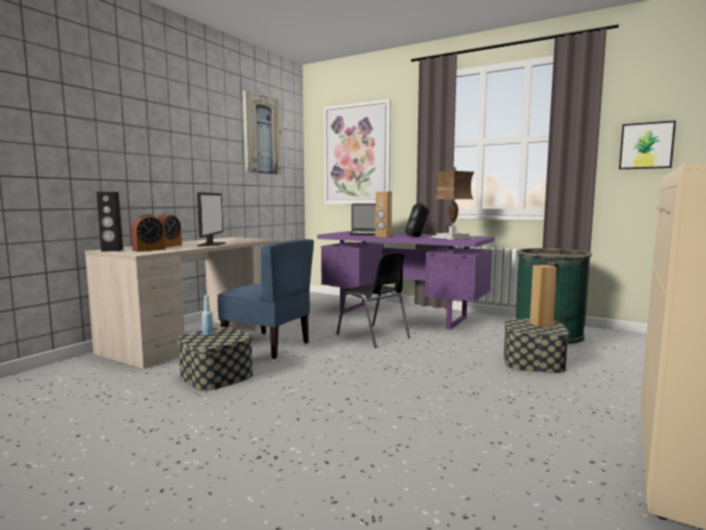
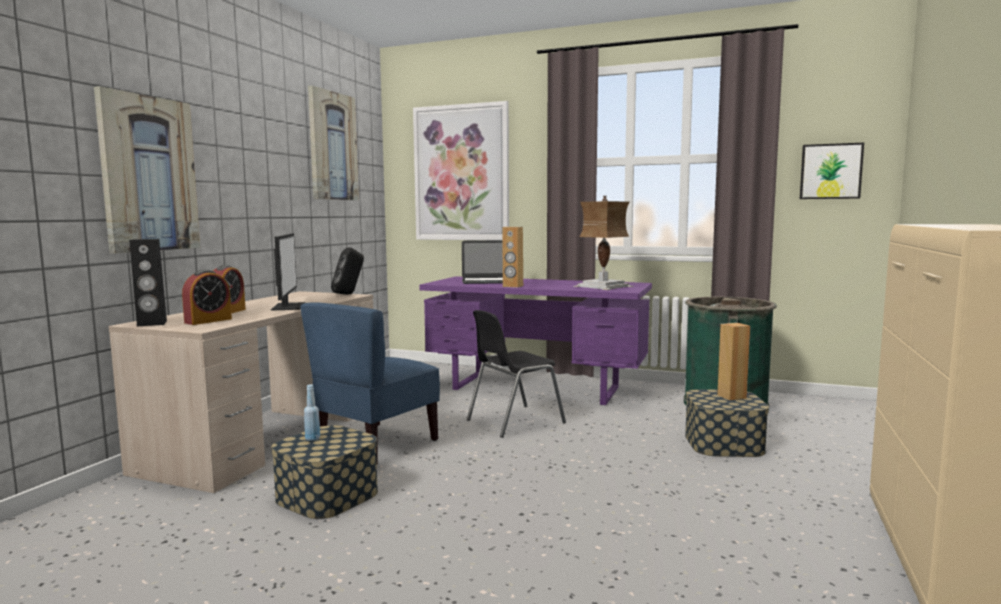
camera: 10 degrees left, 0 degrees up
blue chair [217,239,314,359] -> blue chair turned 105 degrees clockwise [300,302,440,464]
black chair [336,252,410,348] -> black chair turned 105 degrees clockwise [467,310,566,438]
black speaker [405,203,429,237] -> black speaker moved to [331,247,364,295]
none -> picture [94,86,200,253]

